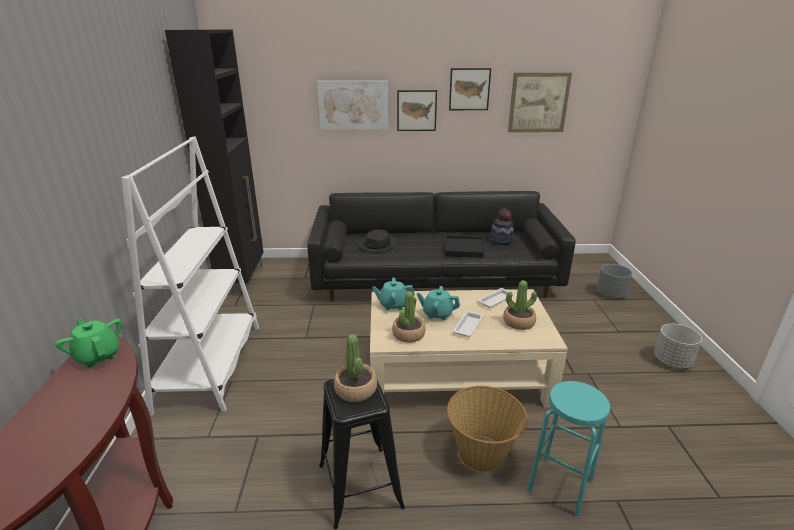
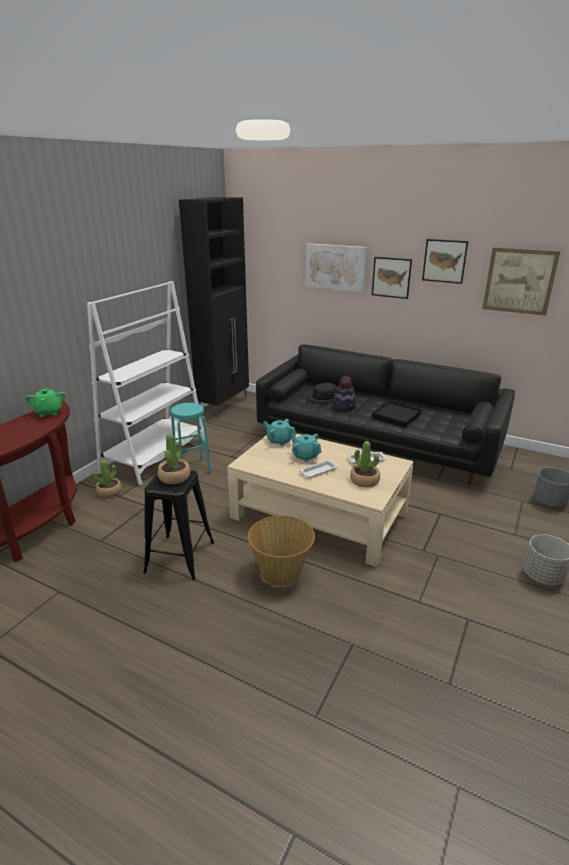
camera: 30 degrees right, 0 degrees up
potted plant [392,291,426,343] -> potted plant moved to [94,460,122,498]
hat [489,208,514,245] -> hat moved to [332,376,356,411]
turquoise stool [528,381,610,517] -> turquoise stool moved to [171,403,211,473]

